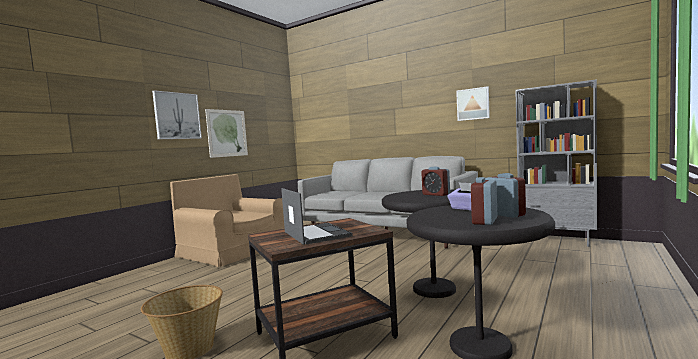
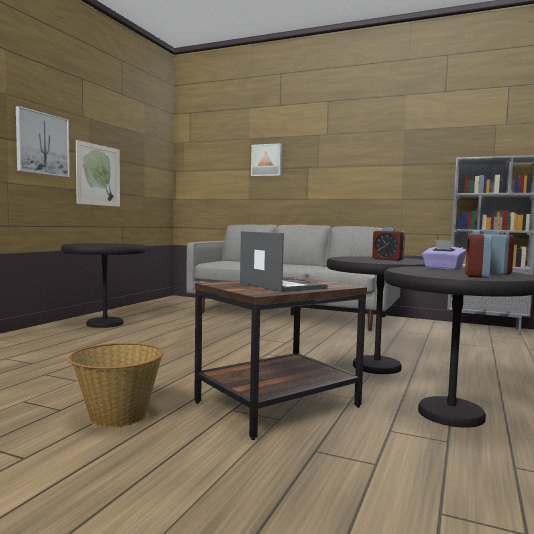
camera: 10 degrees left, 0 degrees up
brown armchair [170,174,285,267] -> black side table [61,243,146,328]
picture [456,86,490,121] -> picture moved to [251,143,282,176]

